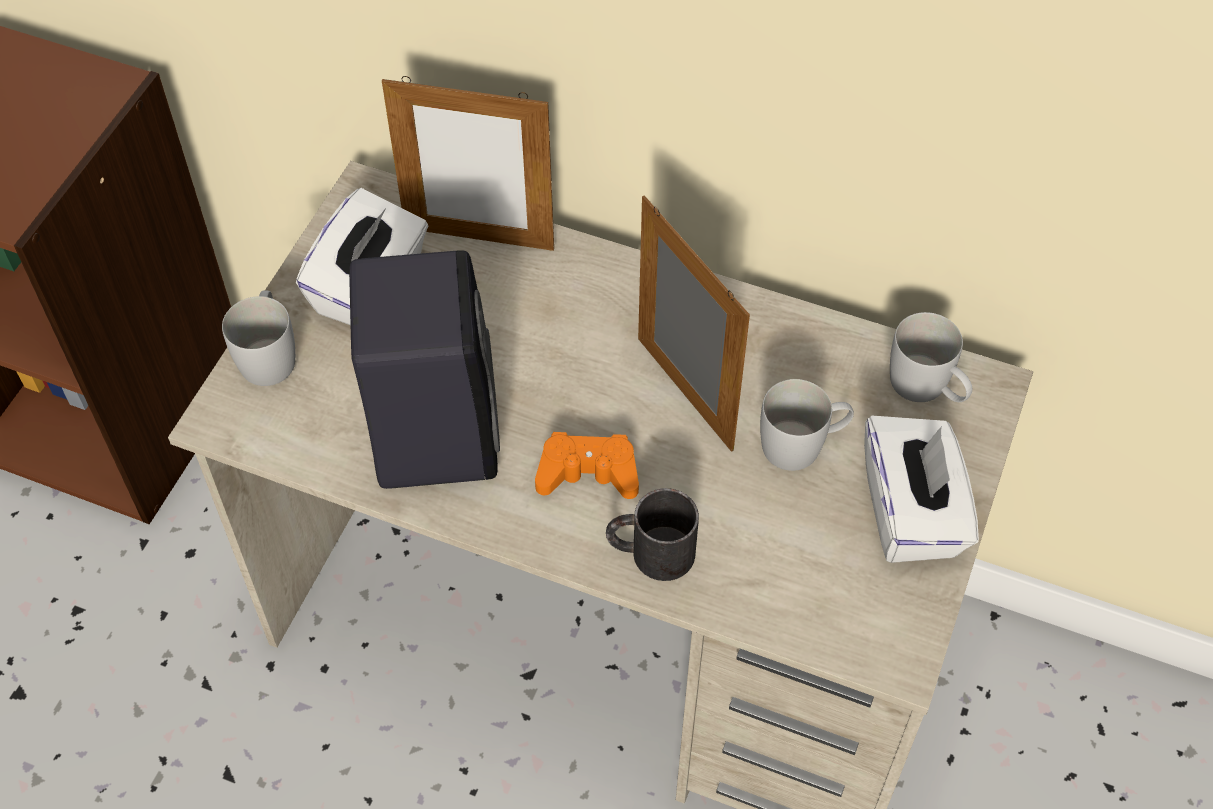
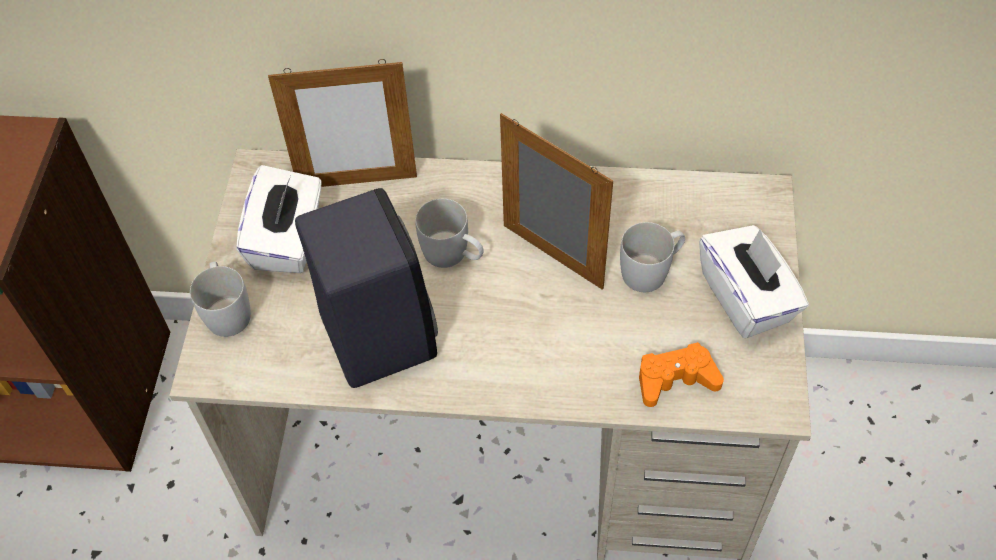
camera: 15 degrees left, 0 degrees up
orange game controller [535,432,639,499] -> orange game controller moved to [639,342,724,407]
black mug [606,488,699,581] -> none
white mug [890,312,972,402] -> white mug moved to [415,199,484,268]

